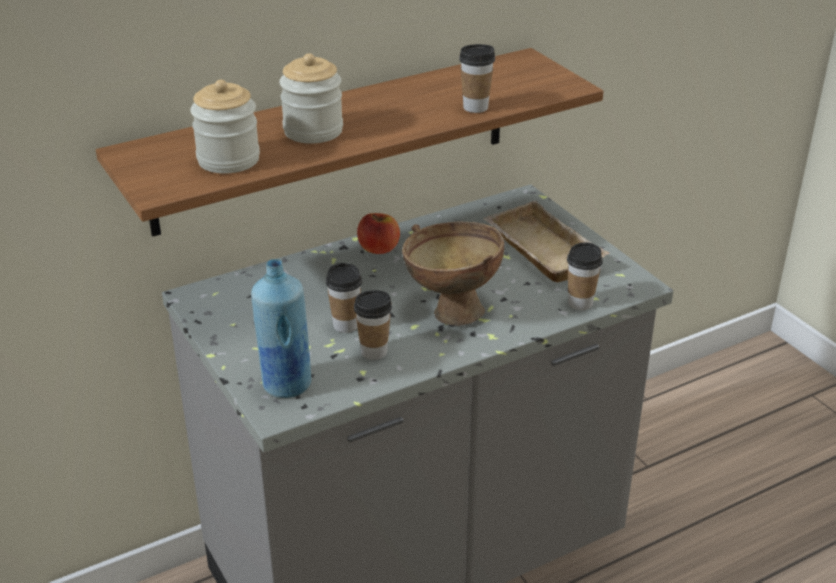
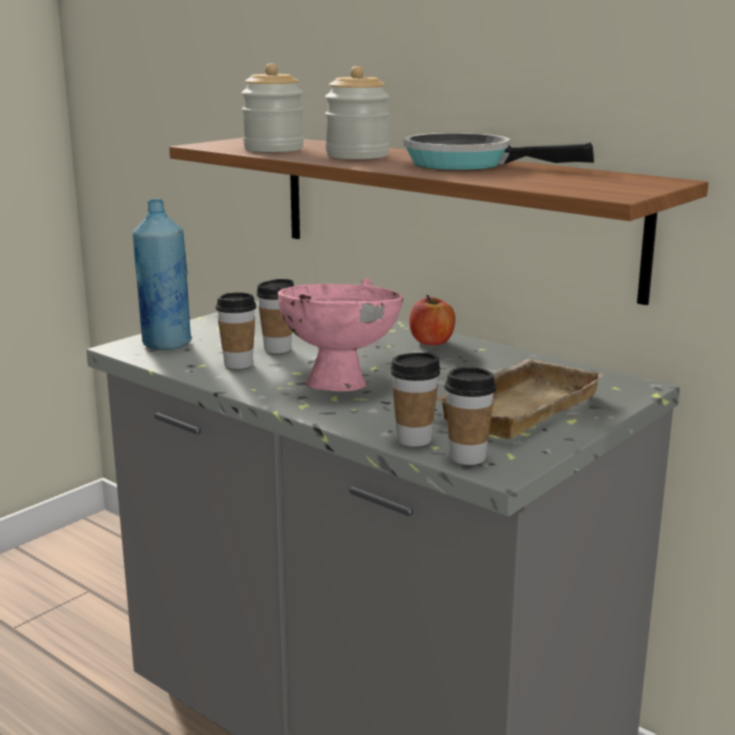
camera: 70 degrees right, 15 degrees down
brown bowl [402,222,504,326] -> pink bowl [278,278,403,392]
cup [459,44,495,113] -> cup moved to [444,367,496,465]
none -> frying pan [404,133,594,170]

